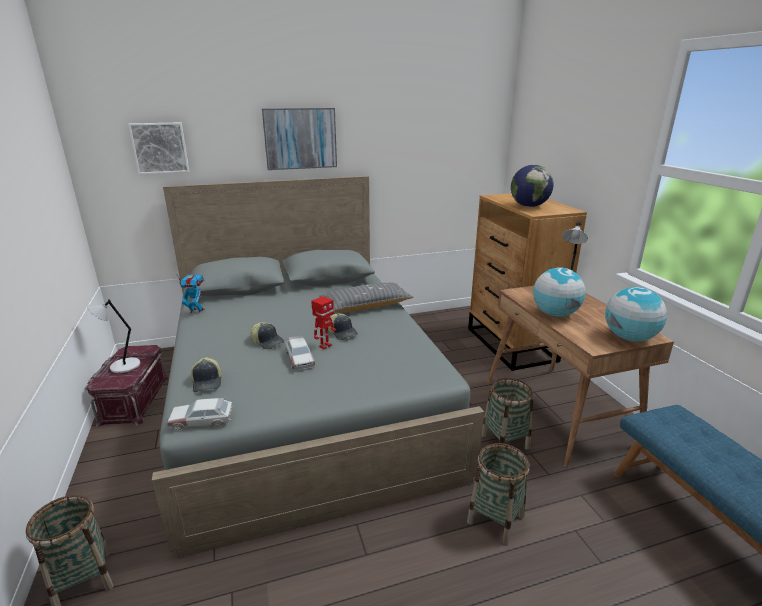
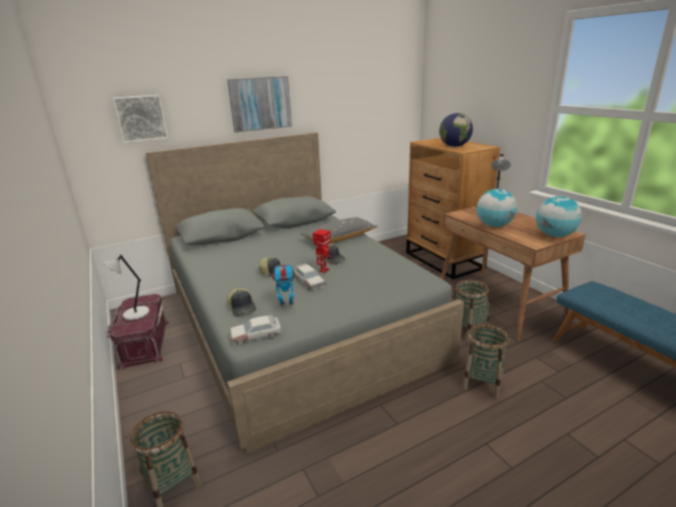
camera: 10 degrees left, 0 degrees up
toy robot [177,274,205,314] -> toy robot moved to [272,264,295,309]

